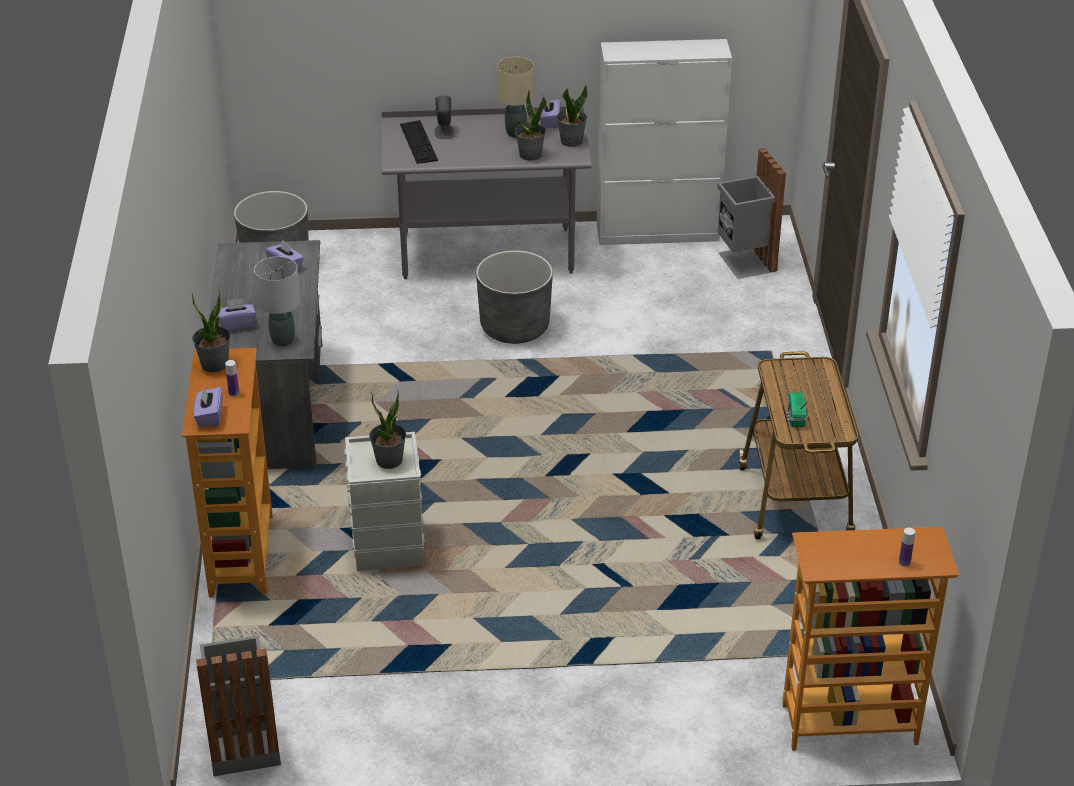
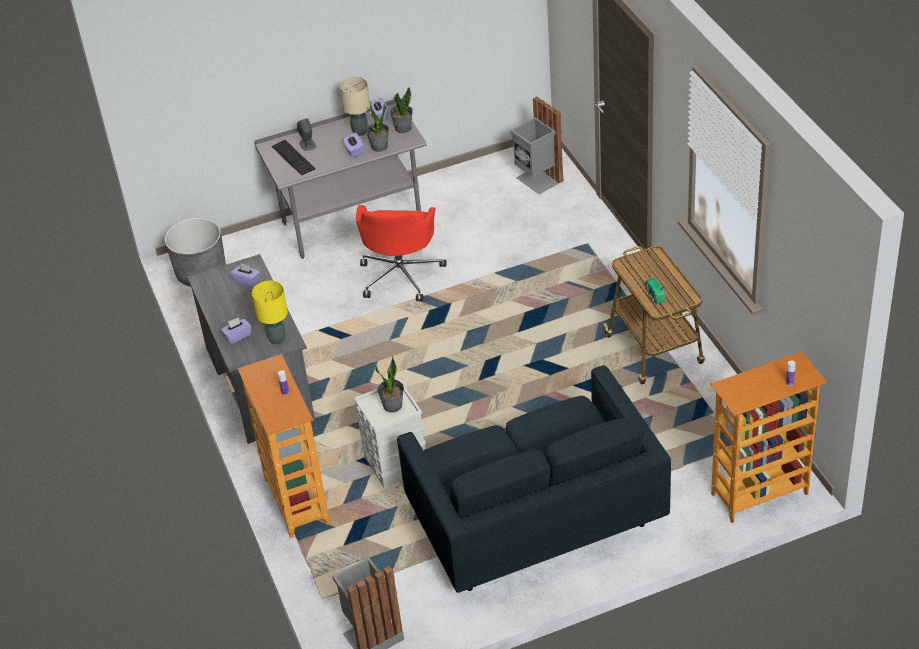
camera: 15 degrees left, 5 degrees up
potted plant [192,290,230,372] -> none
purple tissue box [193,386,223,427] -> purple tissue box moved to [343,133,364,158]
grey table lamp [254,256,301,347] -> yellow table lamp [252,281,288,345]
grey planter [476,250,553,344] -> red office chair [356,205,446,301]
white cabinet [597,39,732,245] -> none
none -> blue sofa [397,365,671,593]

